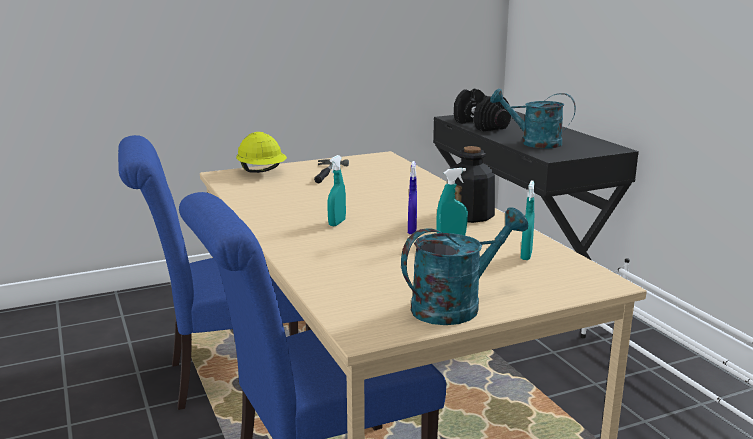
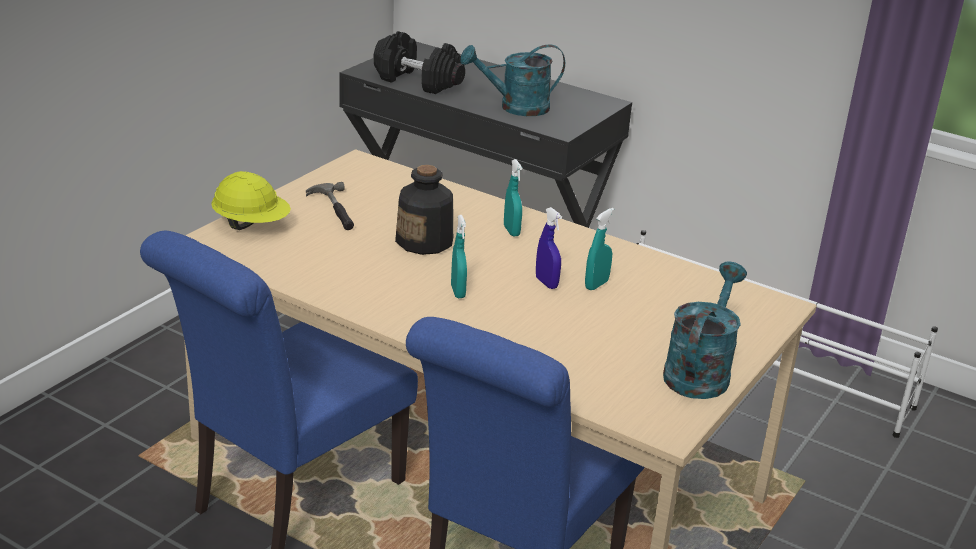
camera: 35 degrees left, 10 degrees up
bottle [447,146,495,223] -> bottle moved to [395,165,453,255]
turquoise spray bottle [521,180,534,260] -> turquoise spray bottle moved to [504,159,522,237]

